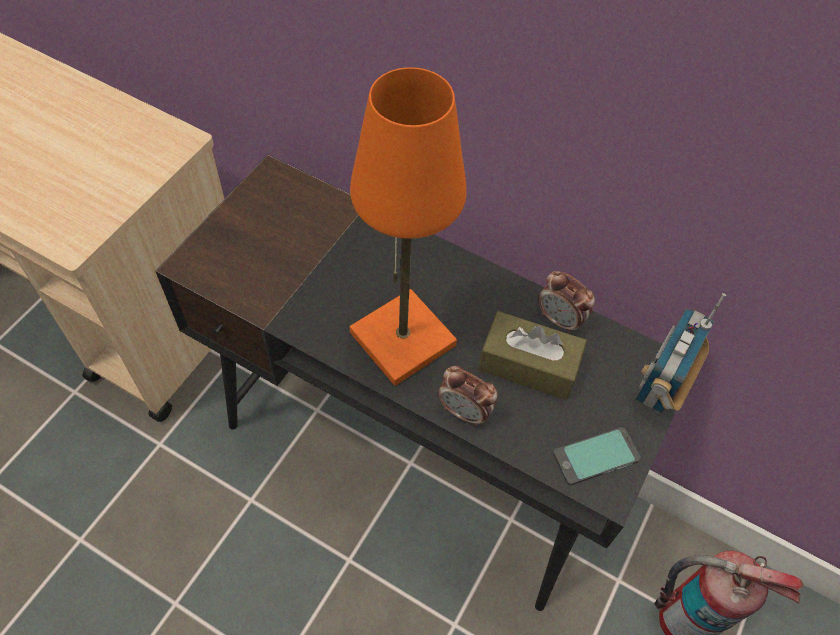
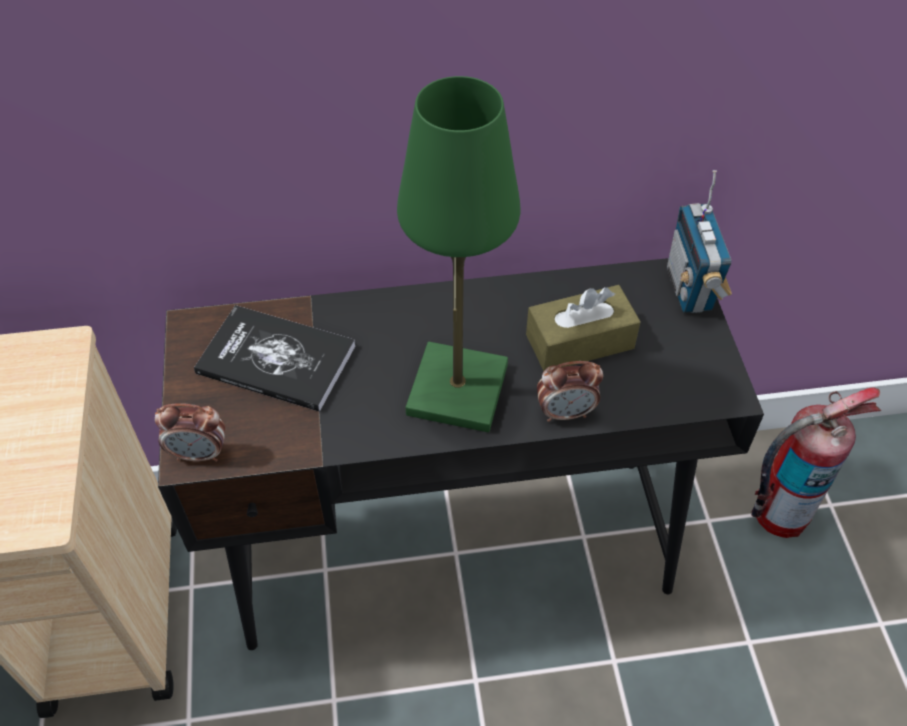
camera: 35 degrees left, 5 degrees down
orange table lamp [350,67,467,386] -> green table lamp [397,76,521,432]
alarm clock [538,271,595,333] -> alarm clock moved to [155,403,225,462]
phone [553,427,640,485] -> none
none -> book [194,305,355,412]

